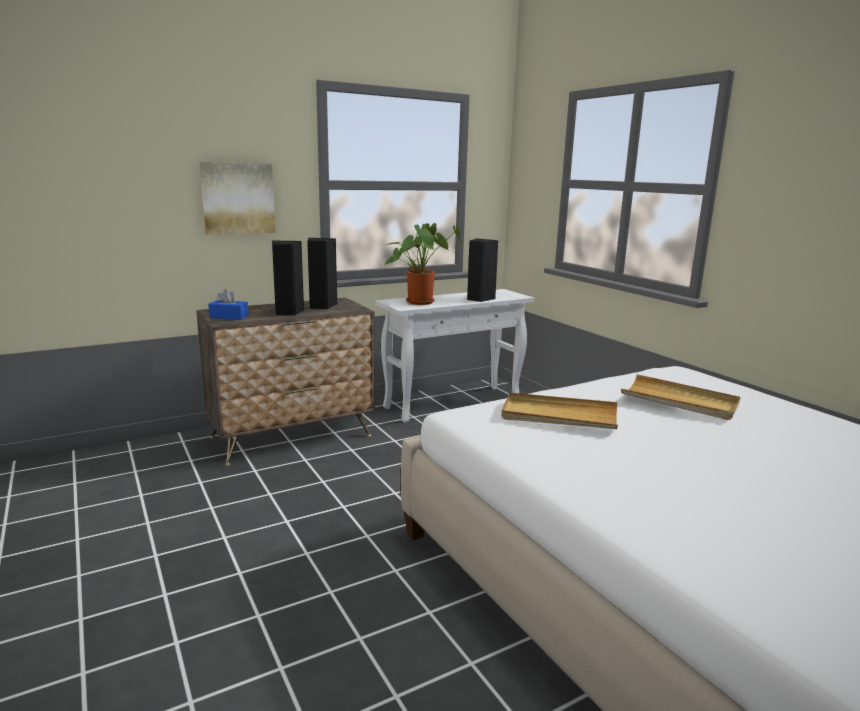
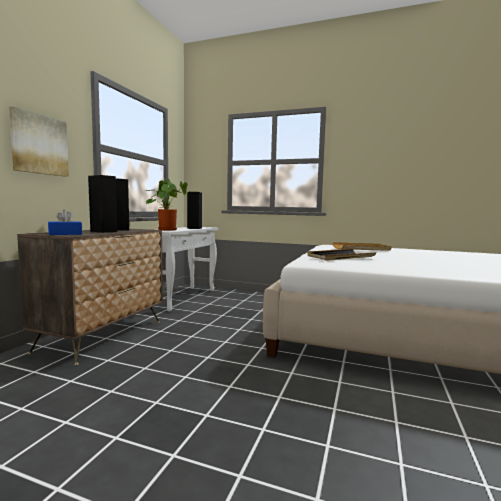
camera: 40 degrees left, 10 degrees down
beige tray [501,393,618,429] -> black tray [307,249,376,261]

